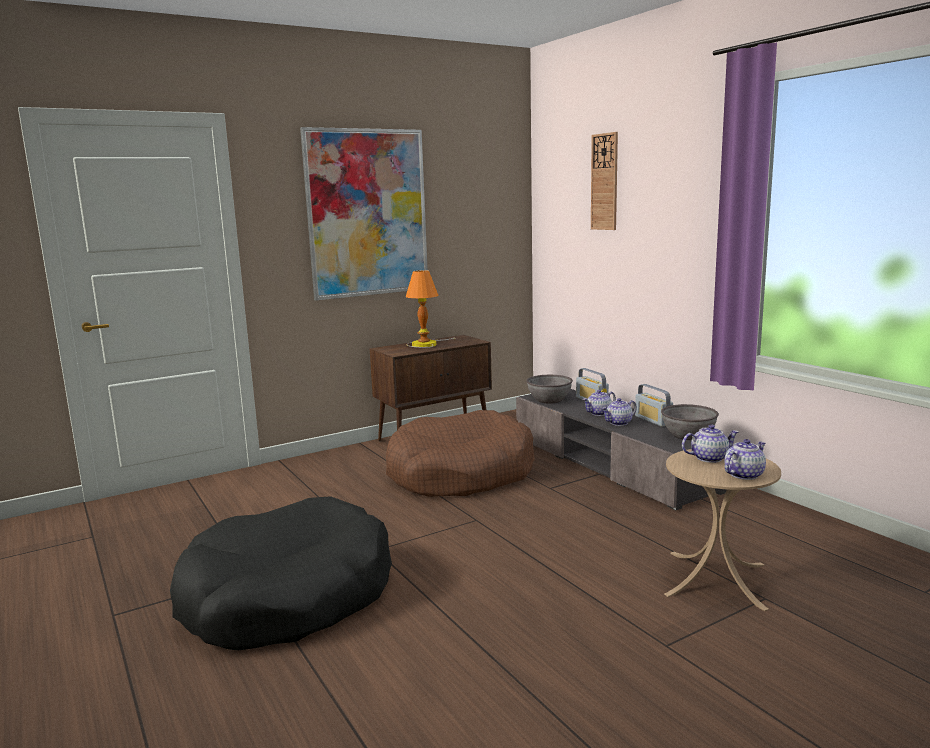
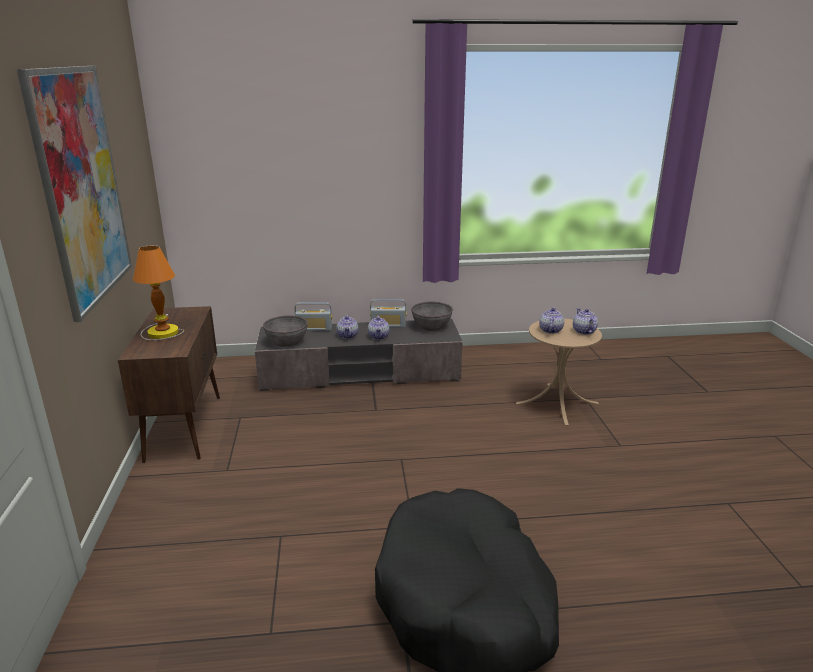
camera: 65 degrees left, 10 degrees up
brown dog bed [386,410,535,497] -> none
wall clock [591,132,618,230] -> none

